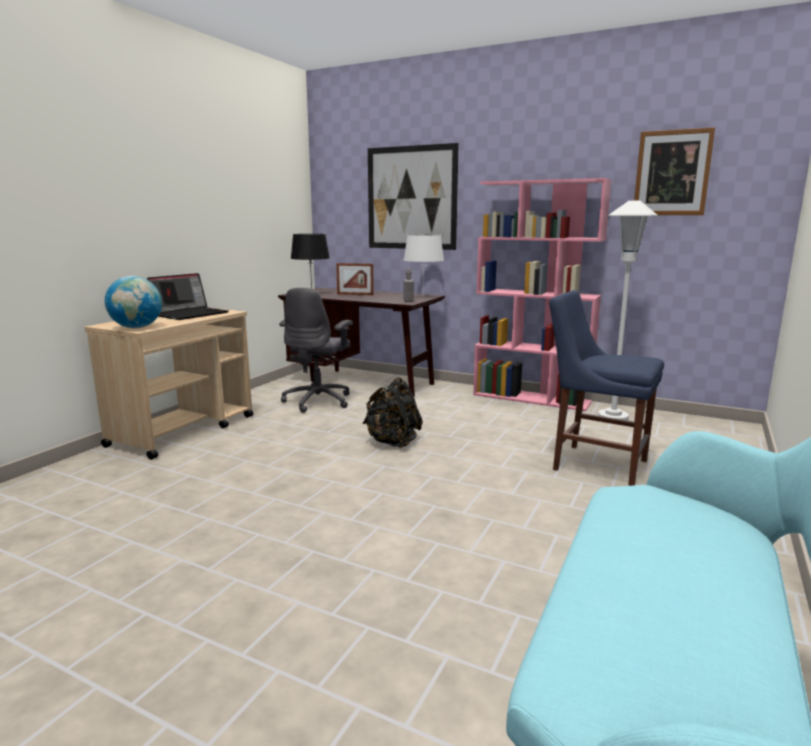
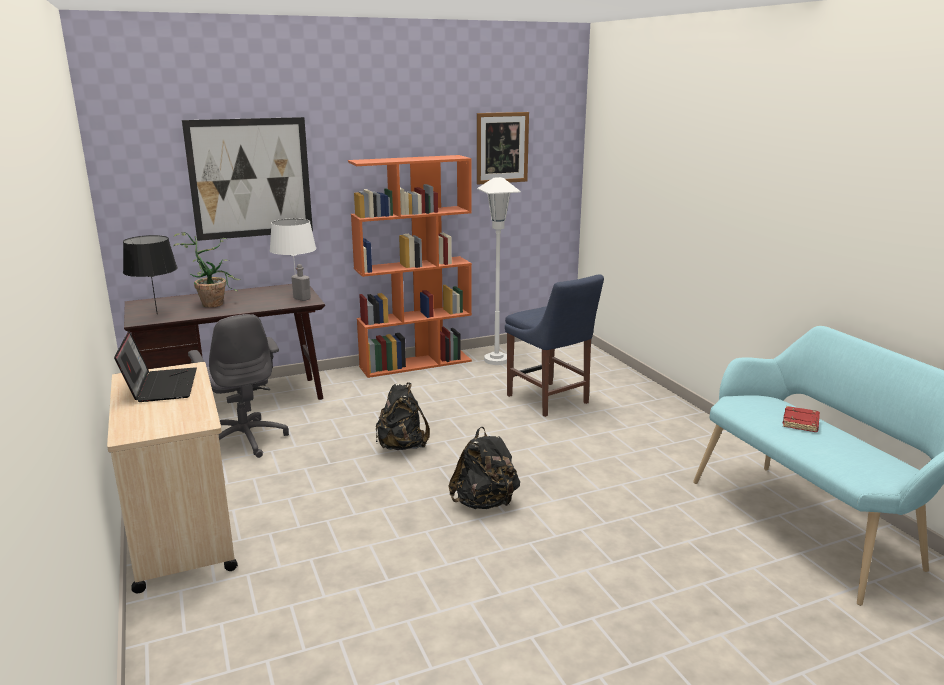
camera: 50 degrees left, 5 degrees up
globe [105,276,162,328] -> none
picture frame [336,263,374,295] -> potted plant [173,232,240,308]
pink bookcase [473,178,611,411] -> orange bookcase [348,155,472,378]
blue chair [549,290,664,486] -> blue chair turned 105 degrees counterclockwise [505,274,604,417]
none -> black backpack [449,427,520,509]
none -> red book [782,406,820,432]

